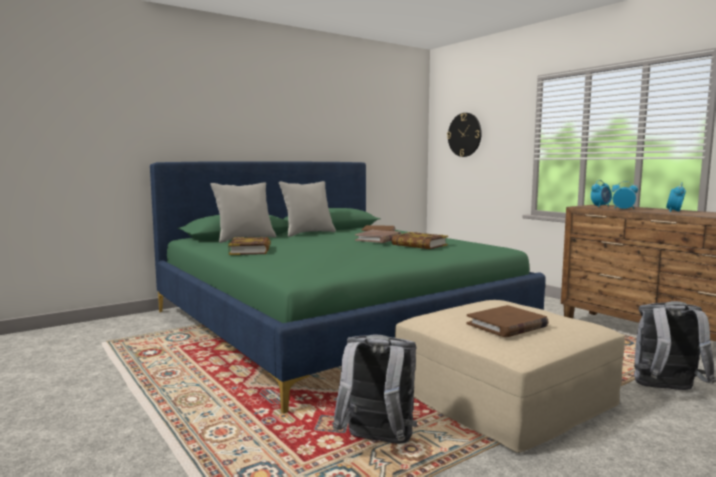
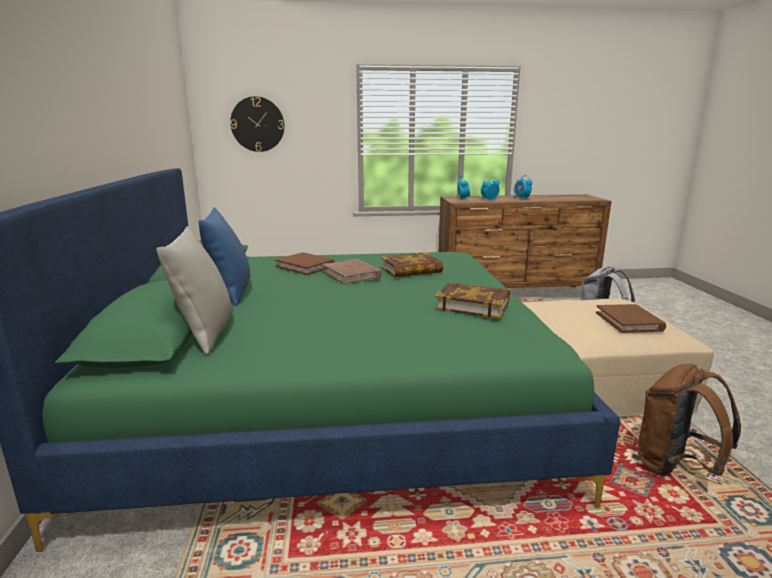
camera: 60 degrees left, 10 degrees up
book [228,237,271,255] -> book moved to [435,282,510,319]
grey pillow [279,181,336,237] -> blue pillow [198,207,250,306]
grey backpack [333,334,417,444] -> brown backpack [638,364,741,476]

